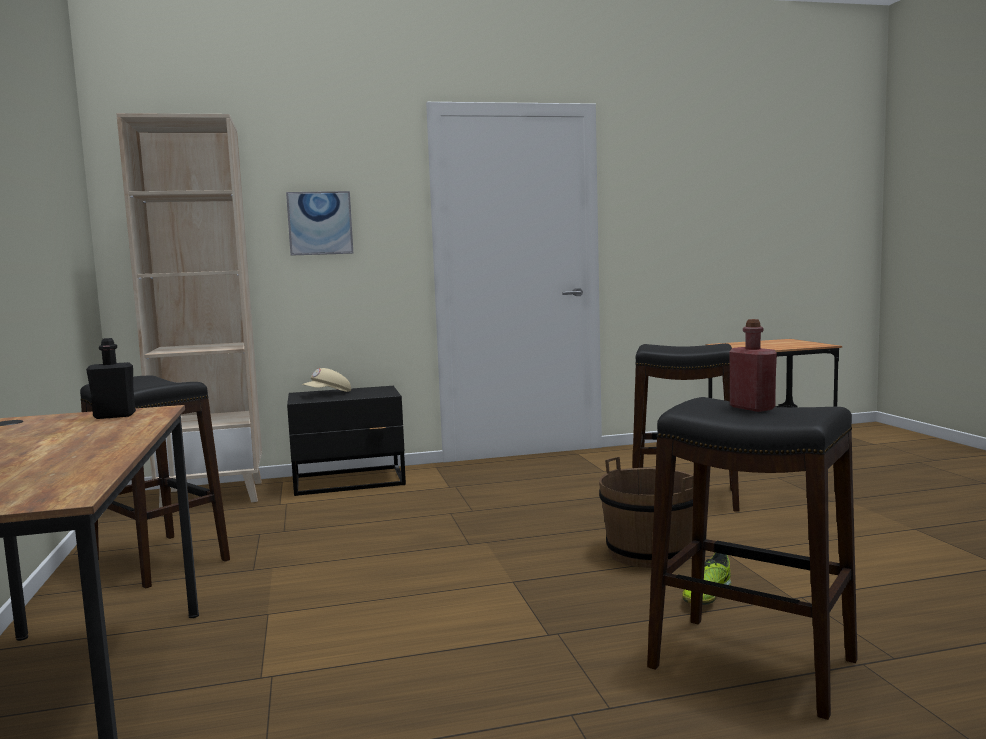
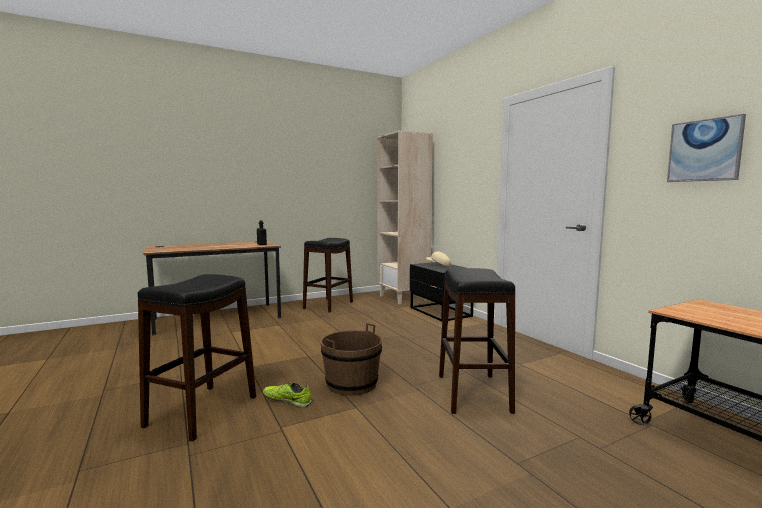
camera: 75 degrees right, 0 degrees up
picture [286,191,353,256] -> picture moved to [667,114,746,182]
red bottle [729,319,777,412] -> none

